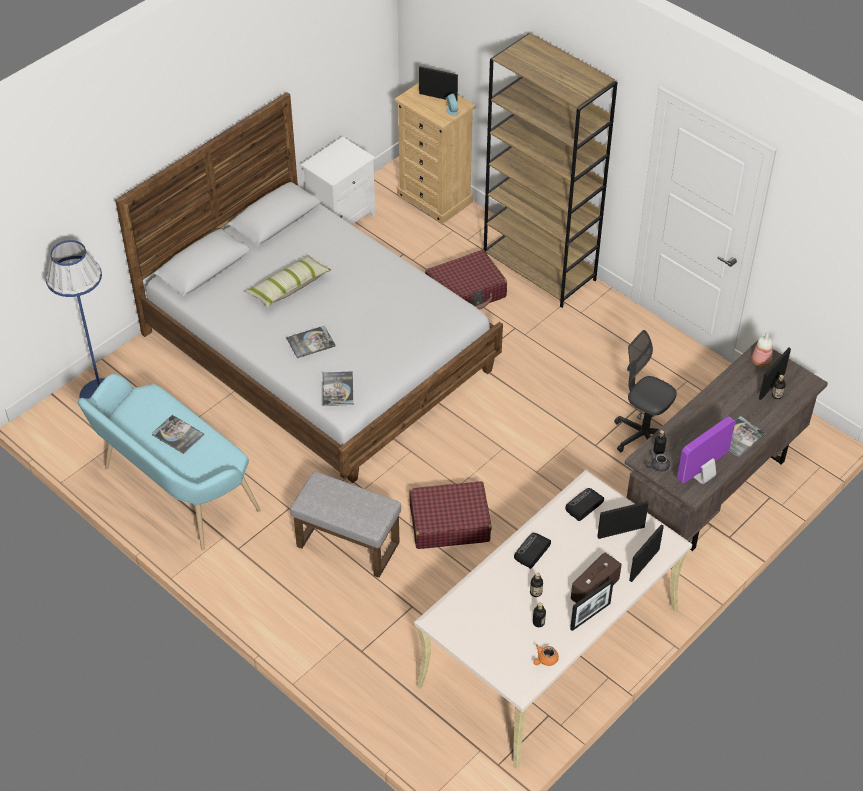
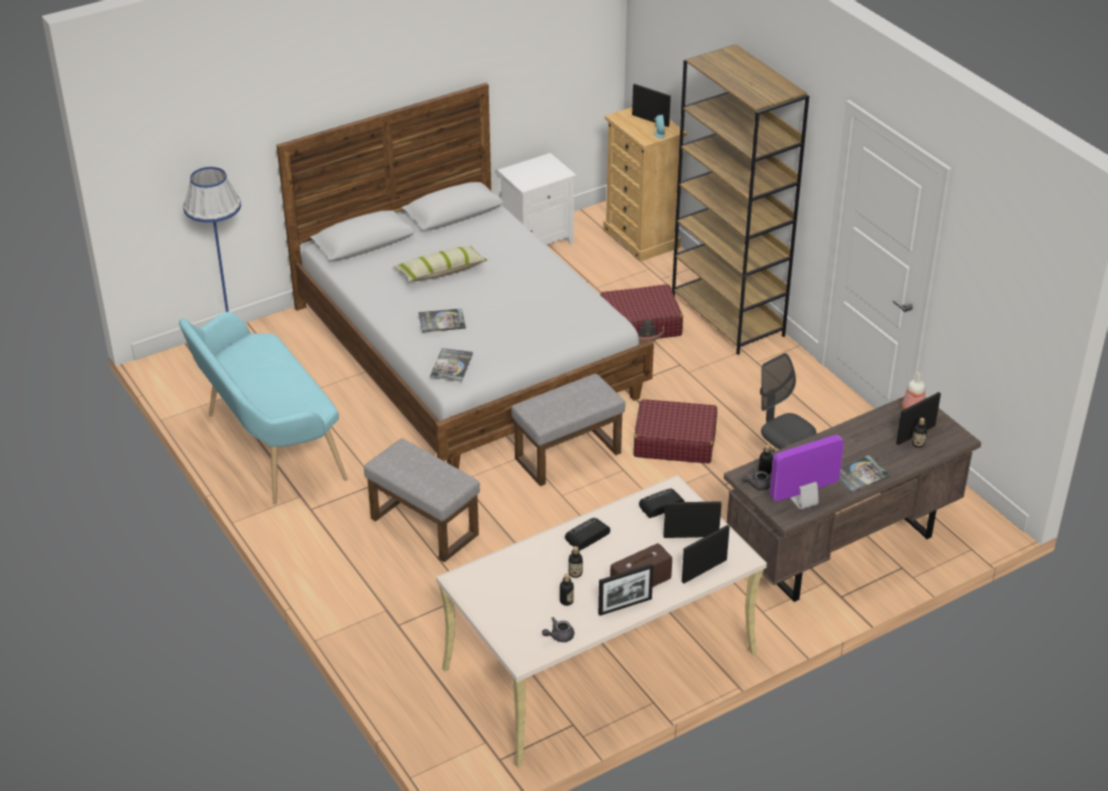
camera: 15 degrees right, 10 degrees down
book [151,415,204,454] -> none
red suitcase [409,481,491,549] -> red suitcase moved to [634,399,717,463]
orange teapot [534,645,559,666] -> grey teapot [542,617,574,642]
none -> grey ottoman [511,374,625,486]

